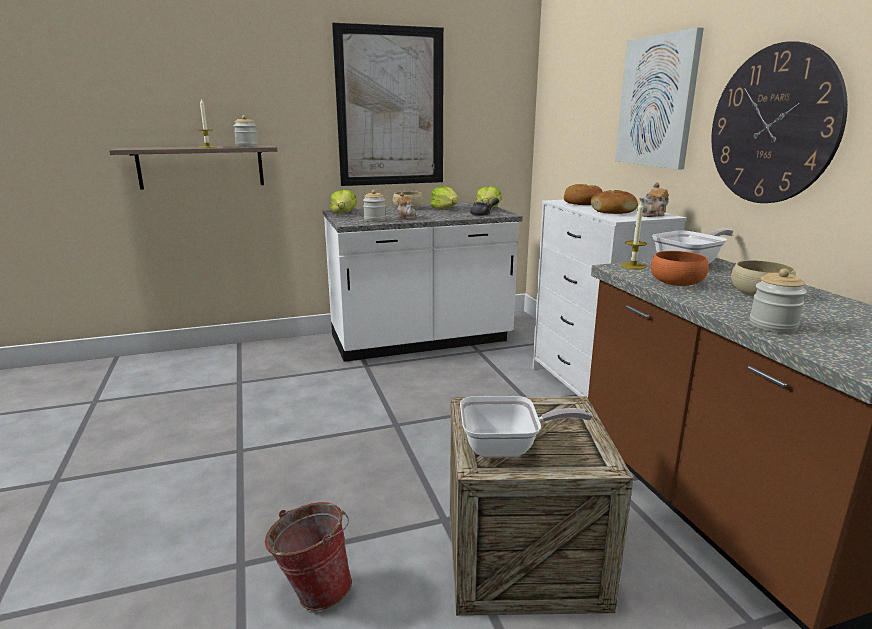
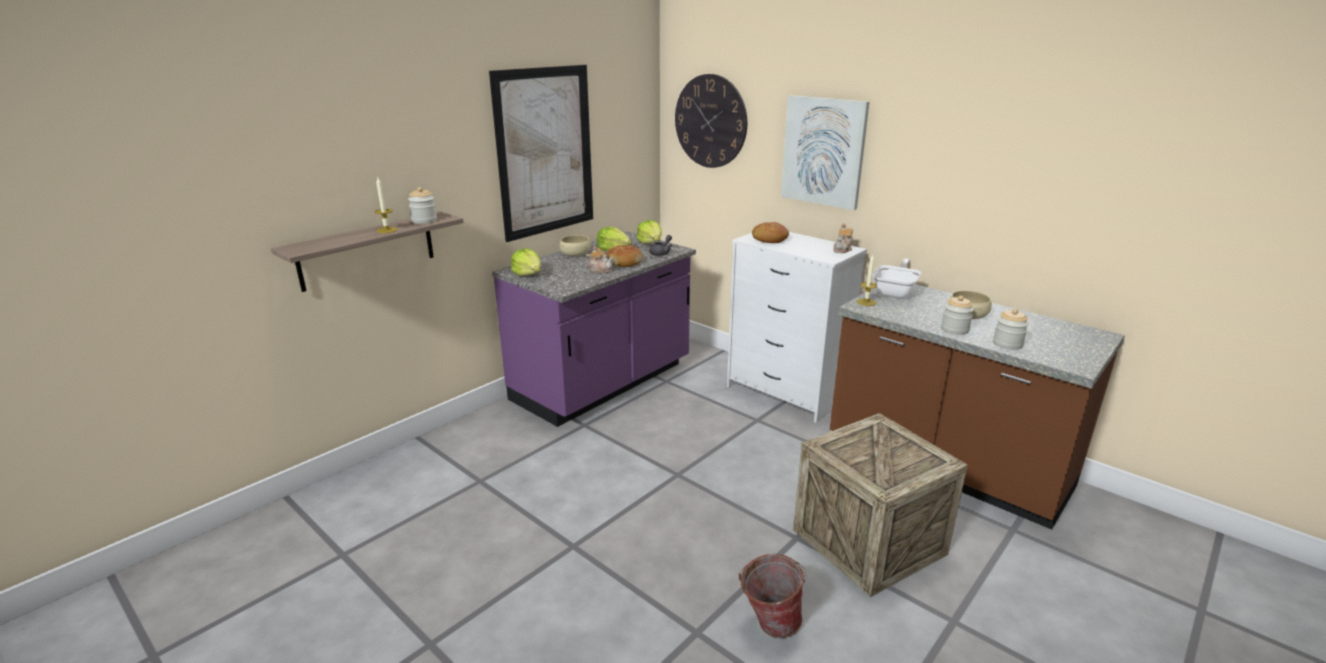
camera: 30 degrees left, 5 degrees up
white counter [322,202,523,362] -> purple counter [492,231,696,427]
jar [363,190,386,222] -> jar moved to [941,296,974,335]
frying pan [460,396,593,457] -> none
bread [591,190,638,214] -> bread moved to [606,245,643,267]
orange bowl [651,251,709,286] -> none
wall clock [712,41,848,203] -> wall clock moved to [675,74,747,168]

